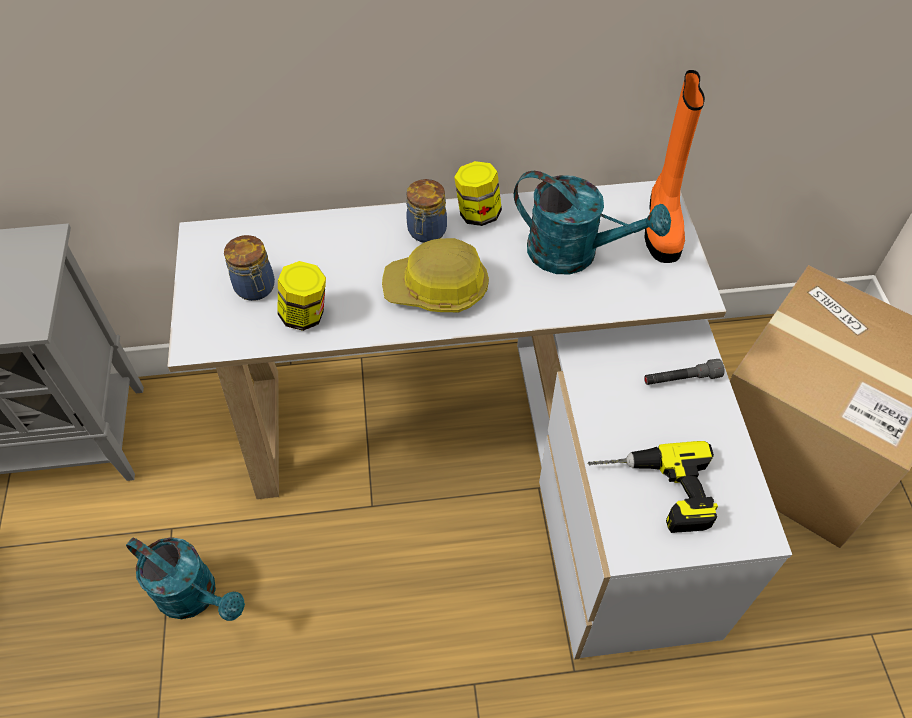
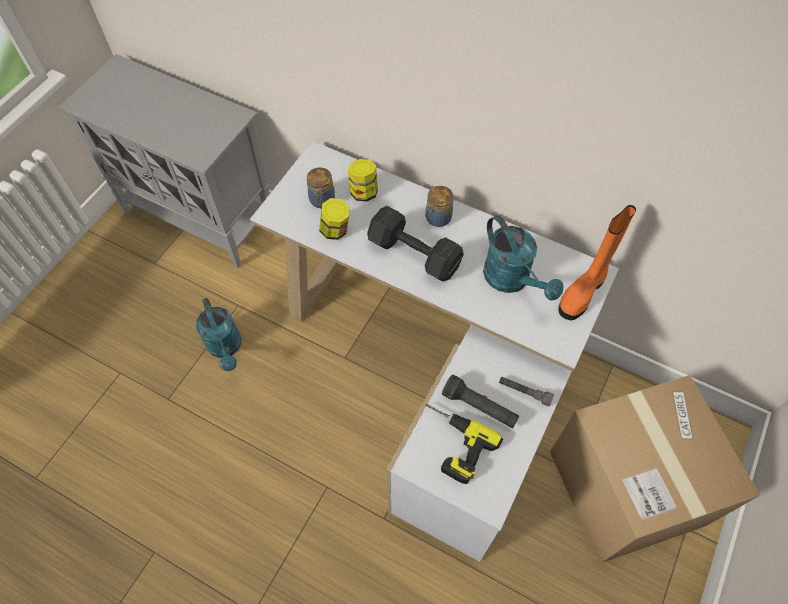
camera: 35 degrees right, 5 degrees up
hard hat [382,238,489,312] -> black dumbbell [367,206,464,281]
jar [454,161,502,226] -> jar moved to [348,159,378,202]
none -> black flashlight [442,374,519,428]

